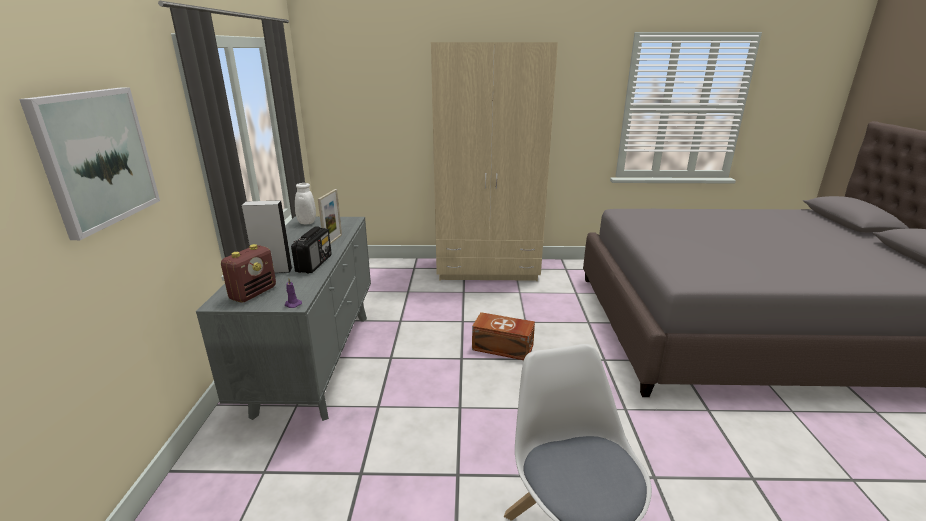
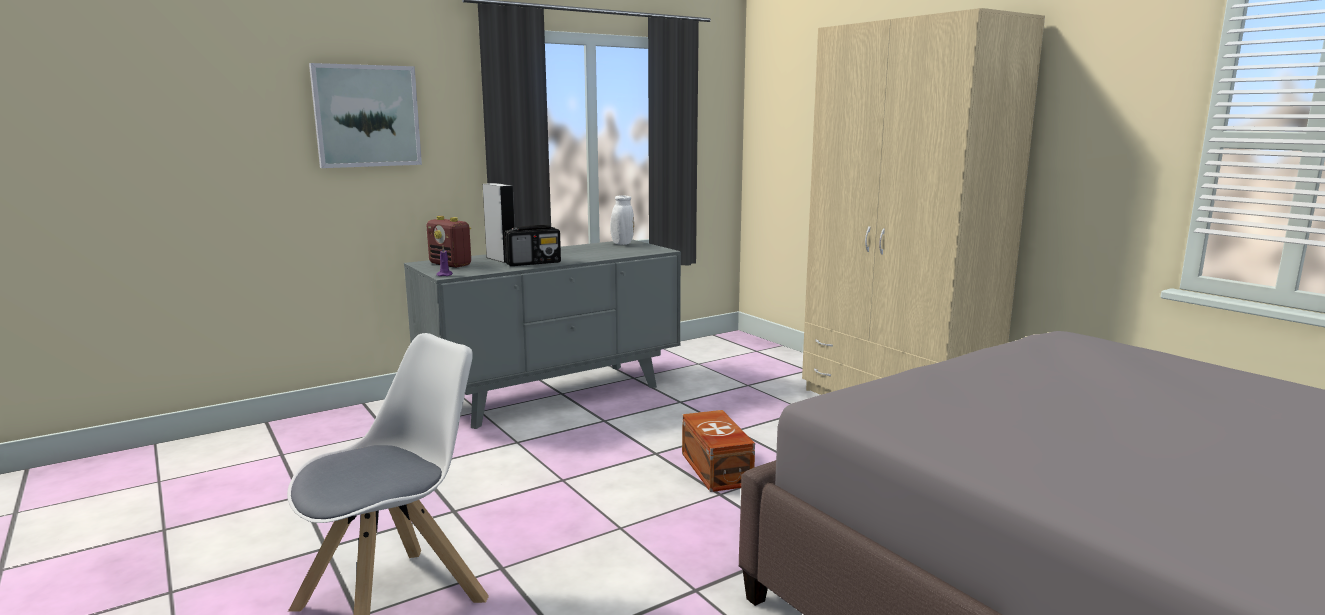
camera: 55 degrees right, 10 degrees down
radio [221,244,276,303] -> radio turned 45 degrees clockwise [427,216,471,268]
picture frame [318,189,342,244] -> none

